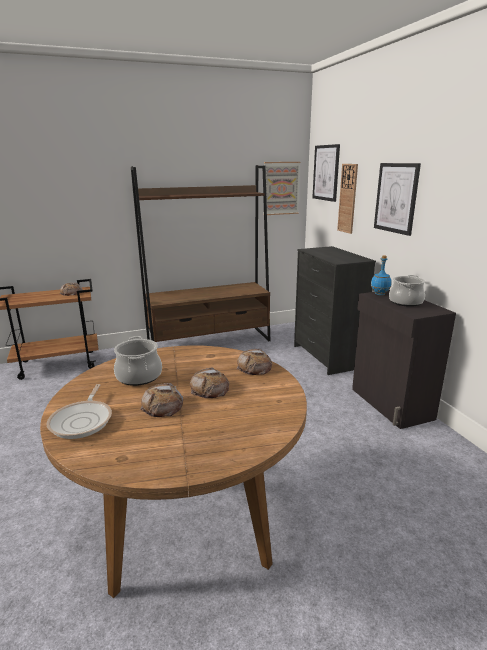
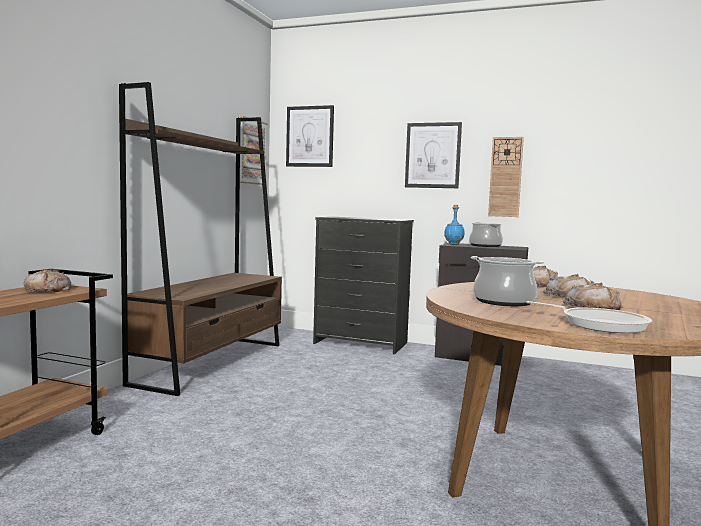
camera: 50 degrees left, 15 degrees down
wall clock [337,164,358,234] -> wall clock moved to [488,137,524,217]

